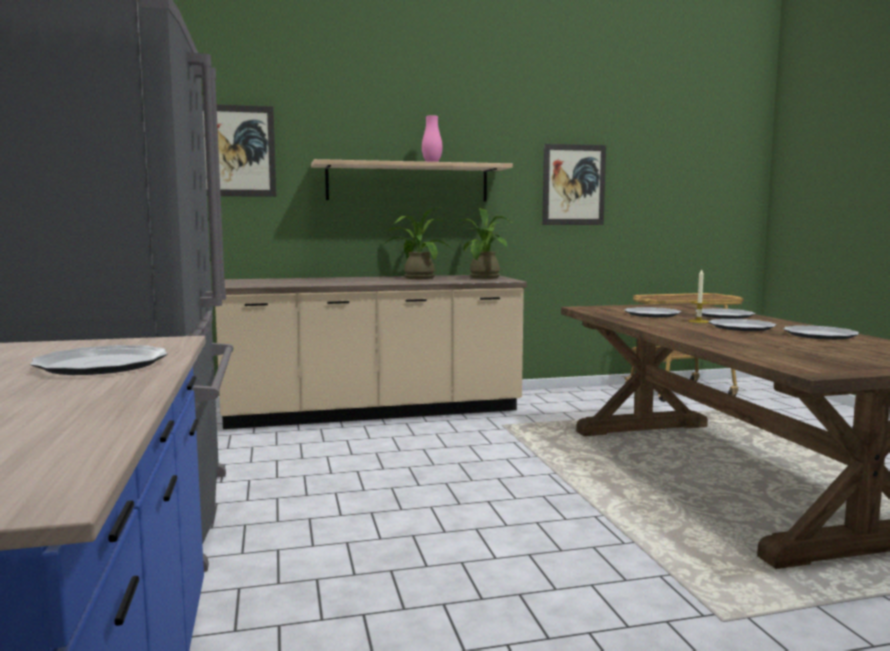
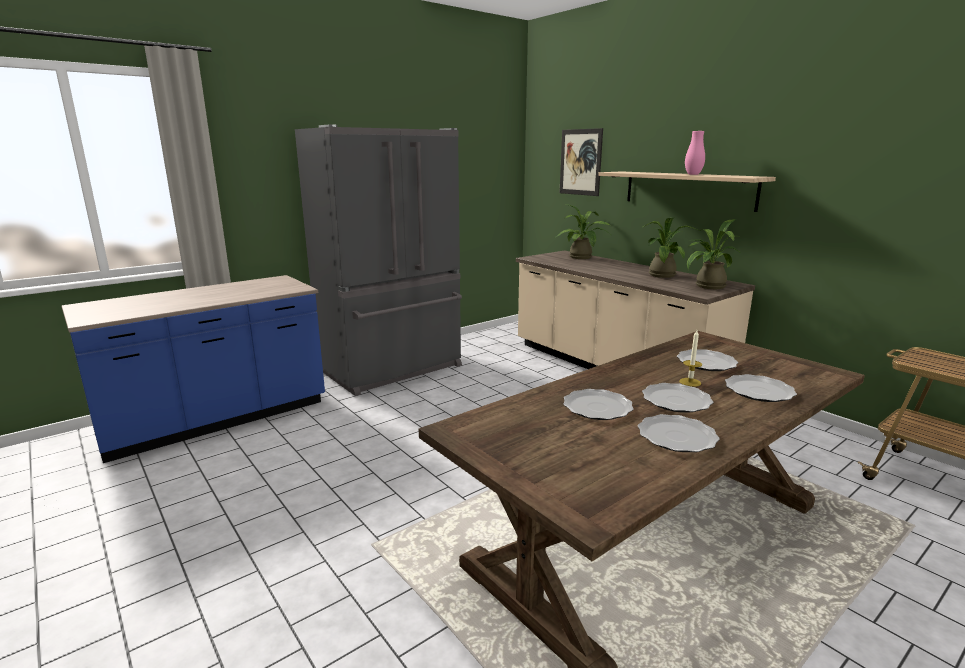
camera: 65 degrees right, 10 degrees up
plate [30,345,168,375] -> plate moved to [563,389,634,420]
picture [542,144,606,225] -> none
none -> potted plant [556,204,610,259]

